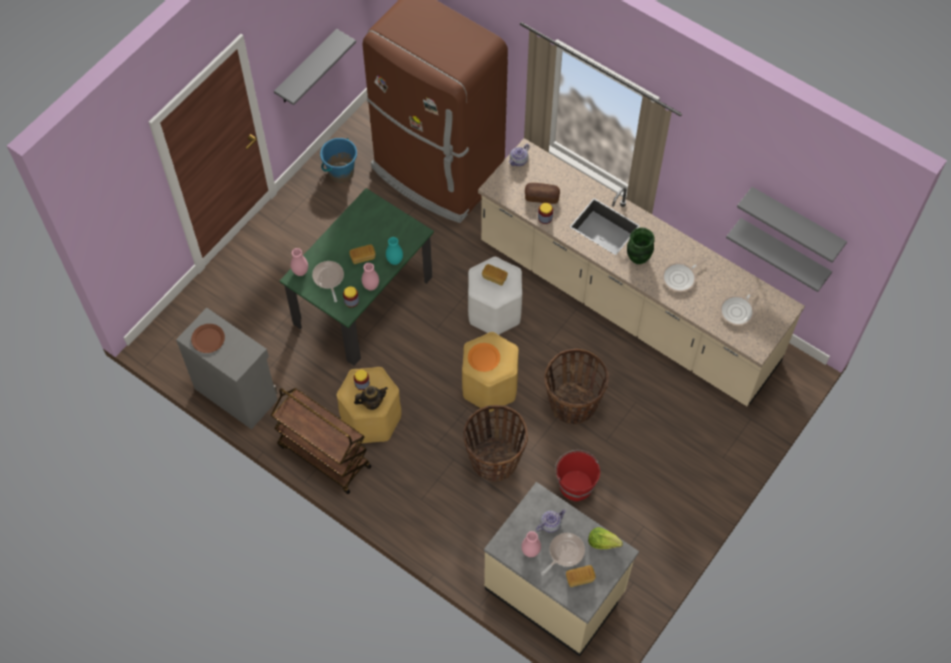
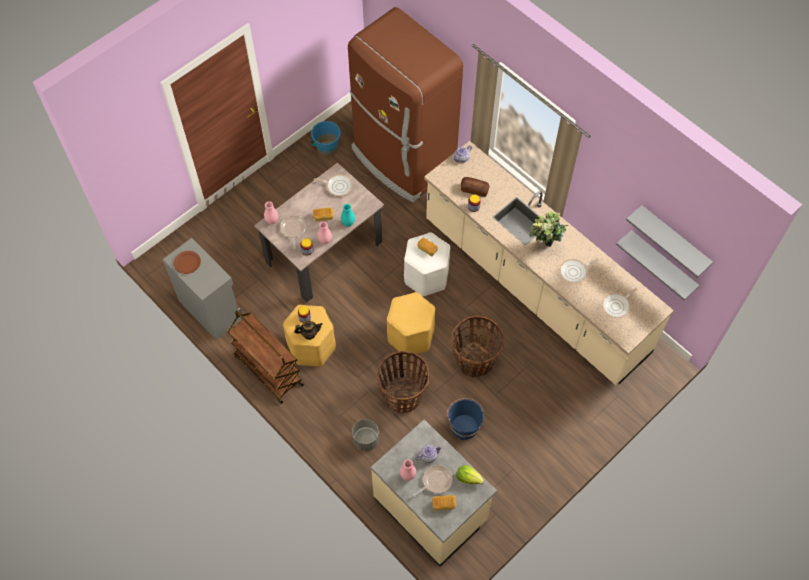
camera: 10 degrees right, 0 degrees up
grey shelf [274,29,356,105] -> none
green dining table [280,188,434,366] -> beige dining table [254,163,384,303]
orange plate [468,343,500,372] -> none
red bucket [555,450,600,502] -> blue bucket [447,398,484,440]
green vase [627,228,655,264] -> potted plant [529,211,568,247]
none -> frying pan [314,174,353,196]
none -> grey planter [352,419,379,451]

